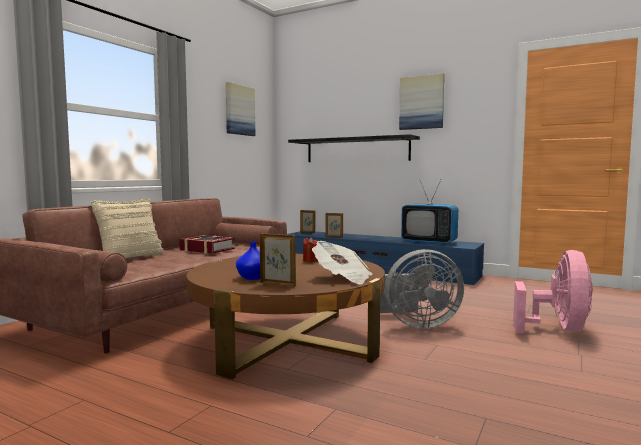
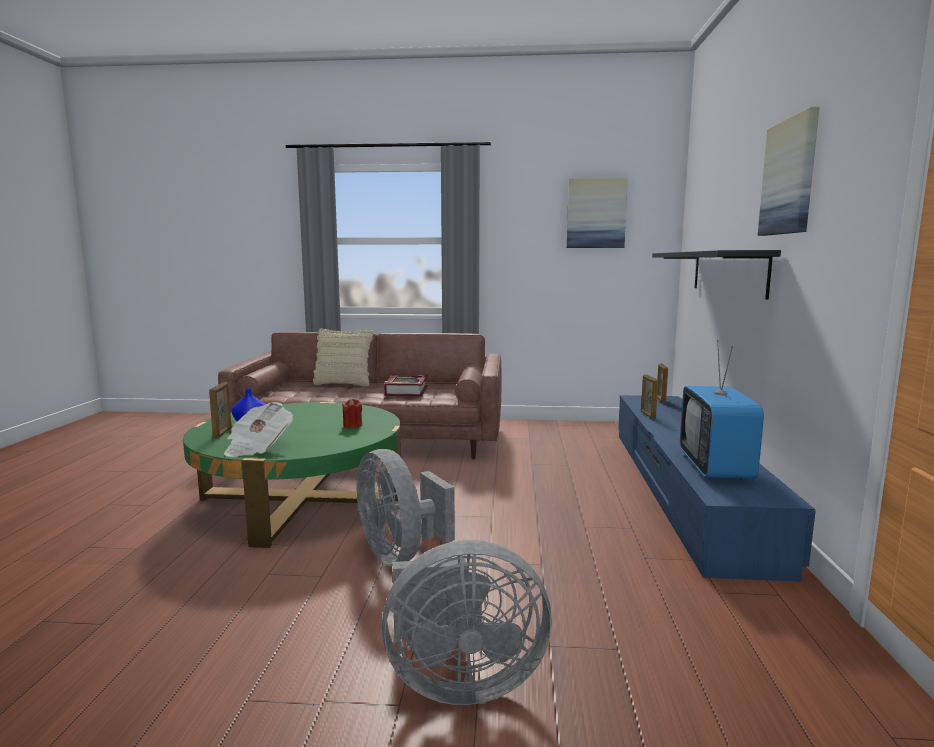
camera: 65 degrees right, 5 degrees up
brown coffee table [186,254,385,379] -> green coffee table [183,402,401,548]
pink fan [513,250,593,334] -> grey fan [382,540,552,705]

